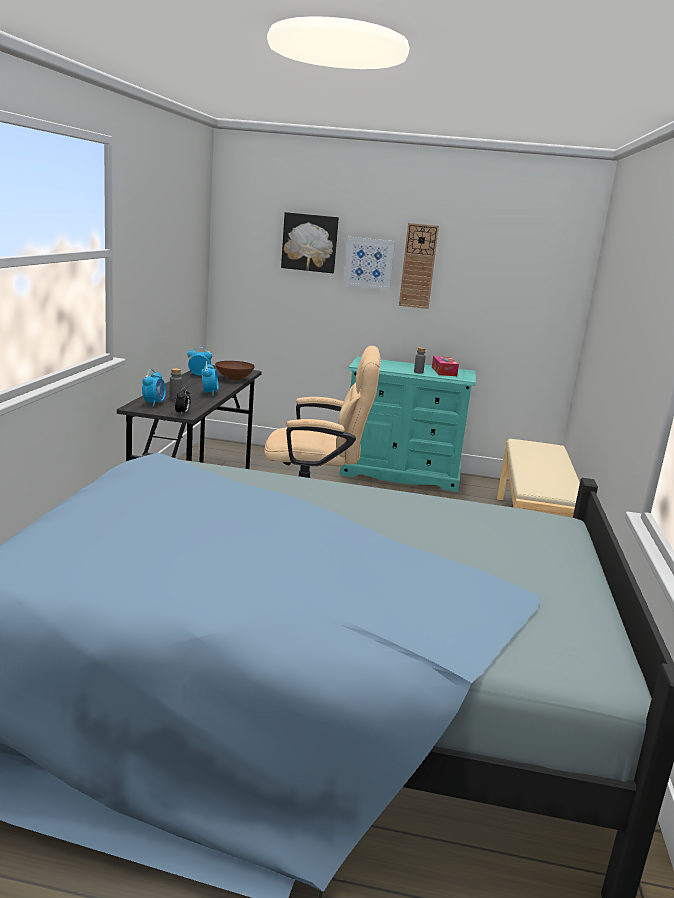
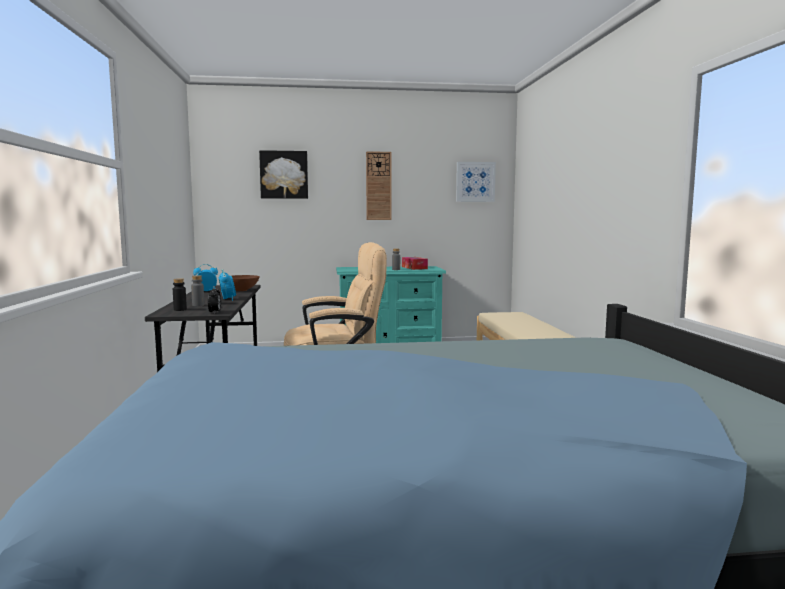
camera: 15 degrees left, 10 degrees down
alarm clock [142,369,166,407] -> black bottle [173,278,187,311]
picture [343,237,395,290] -> picture moved to [456,162,496,202]

